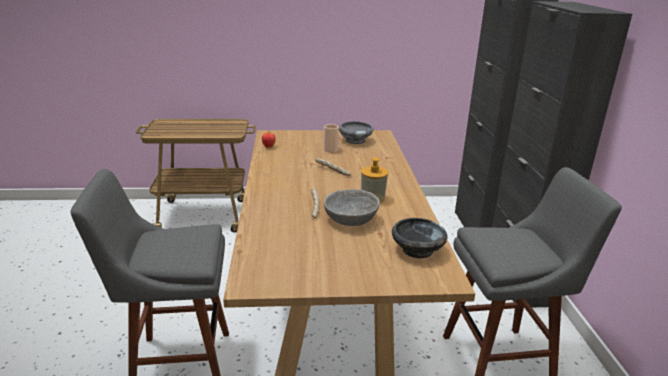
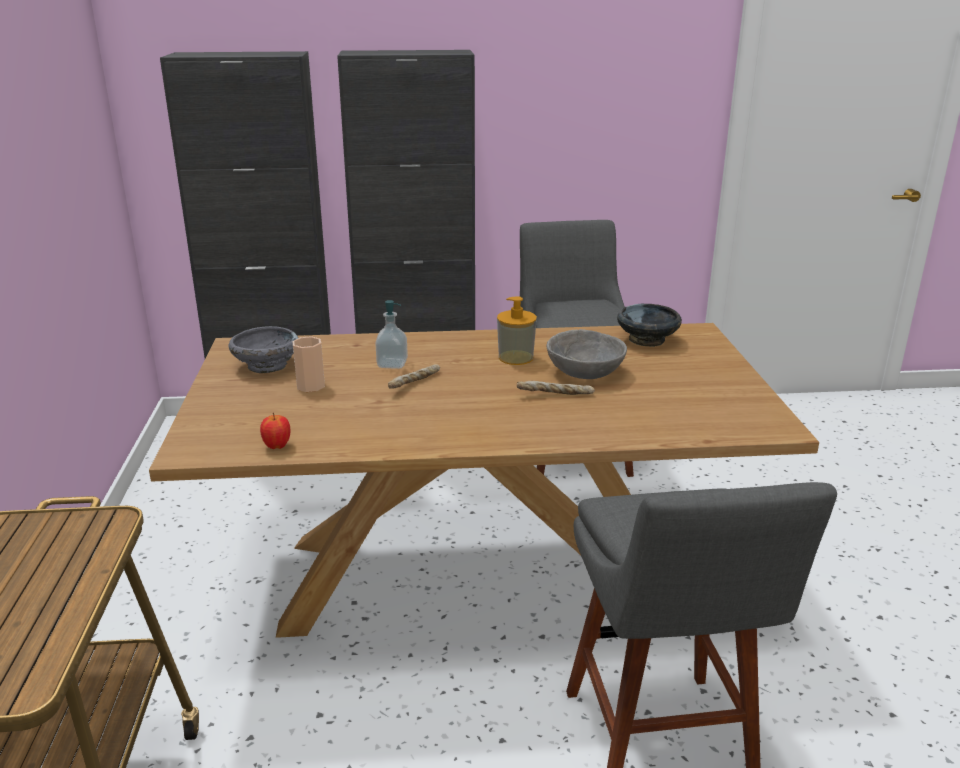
camera: 90 degrees left, 0 degrees up
none -> soap dispenser [375,300,408,369]

